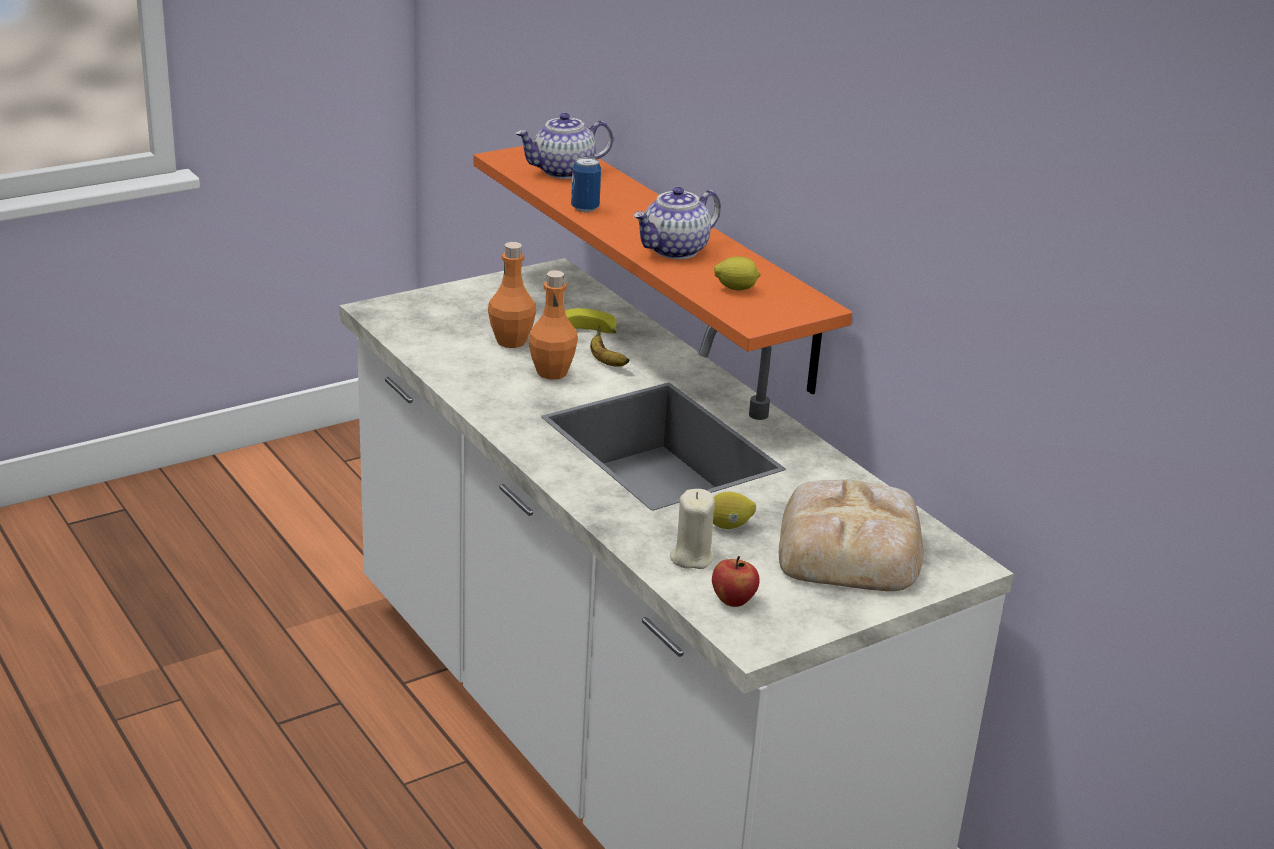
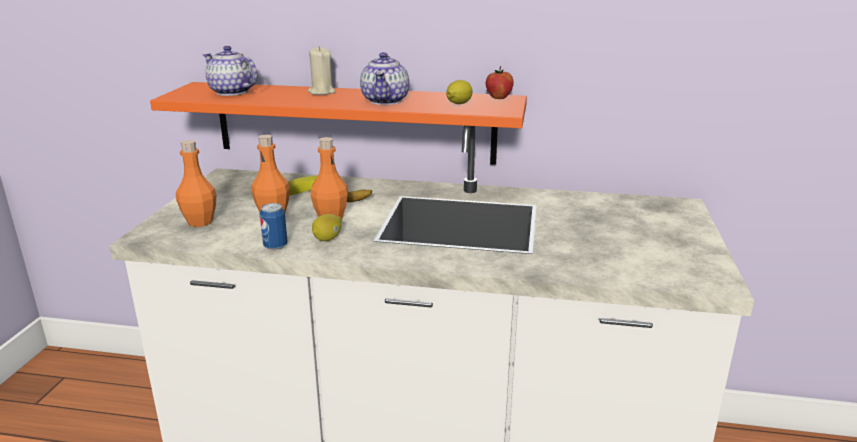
camera: 45 degrees left, 5 degrees down
teapot [516,113,613,179] -> teapot turned 105 degrees clockwise [203,46,257,96]
can [571,156,601,212] -> can moved to [260,203,288,250]
beige candle [670,489,715,569] -> beige candle moved to [308,46,336,95]
apple [712,556,760,607] -> apple moved to [486,66,513,99]
lemon [713,492,756,529] -> lemon moved to [312,214,342,241]
bread [779,479,924,591] -> none
none -> orange bottle [176,140,217,227]

